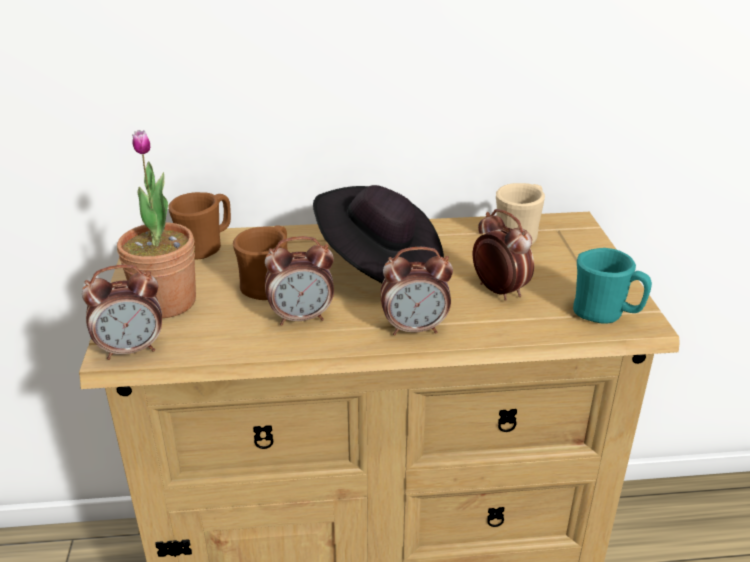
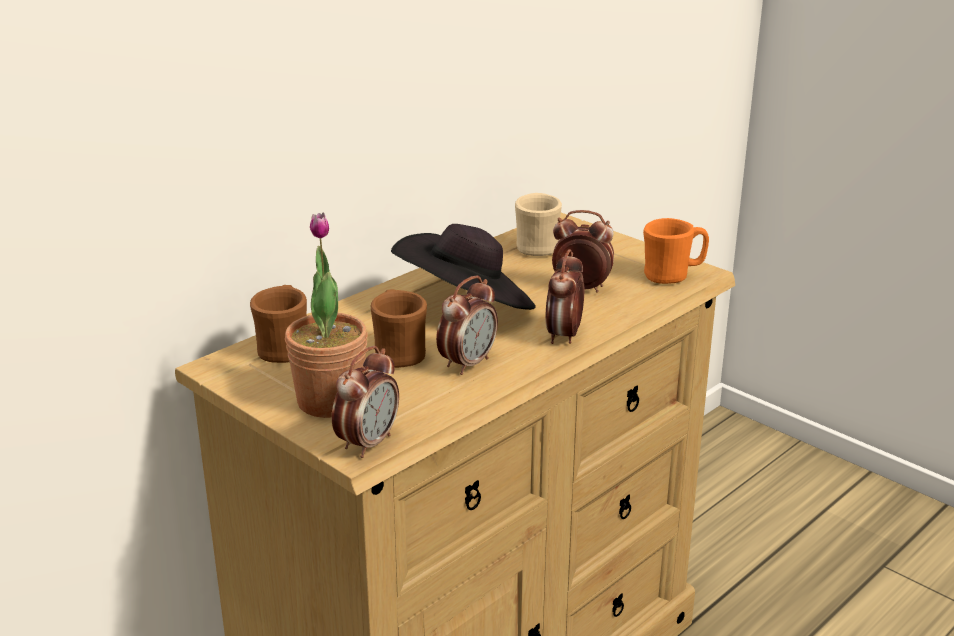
camera: 40 degrees left, 5 degrees down
alarm clock [381,247,453,336] -> alarm clock turned 150 degrees clockwise [545,249,584,344]
turquoise mug [573,248,652,324] -> orange mug [643,218,709,284]

